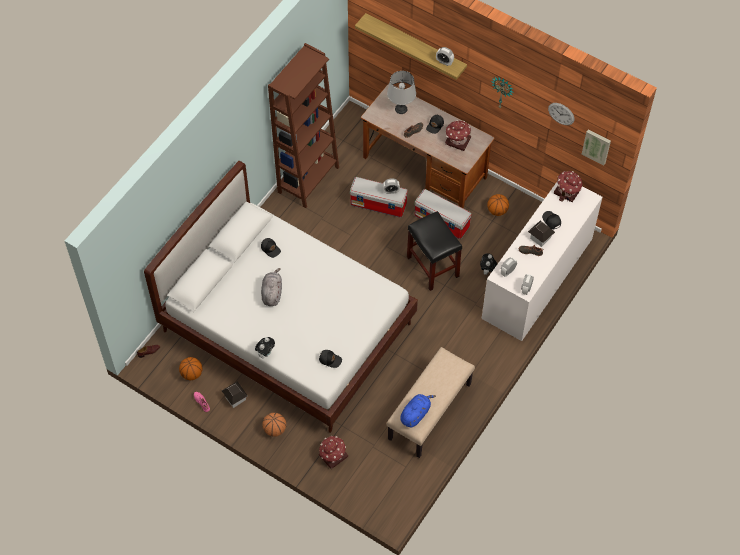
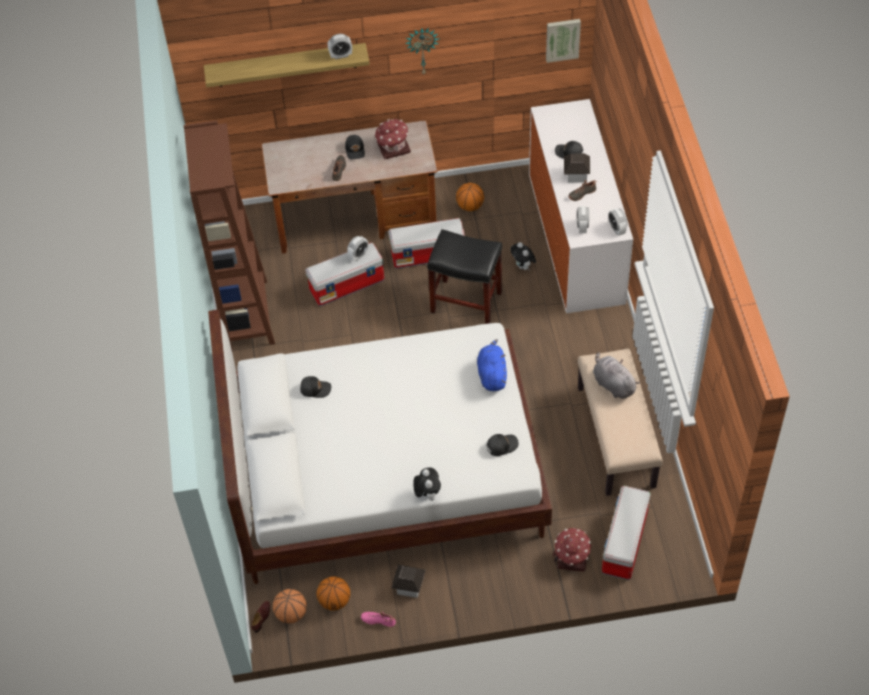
camera: 40 degrees left, 5 degrees down
grey plush toy [261,268,282,306] -> grey plush toy moved to [593,352,640,399]
basketball [263,413,286,437] -> basketball moved to [273,589,307,623]
grey table lamp [387,71,416,114] -> none
blue plush toy [400,394,436,427] -> blue plush toy moved to [477,339,507,391]
wall clock [548,103,574,125] -> none
toy house [554,171,582,202] -> none
none -> storage box [602,486,651,580]

